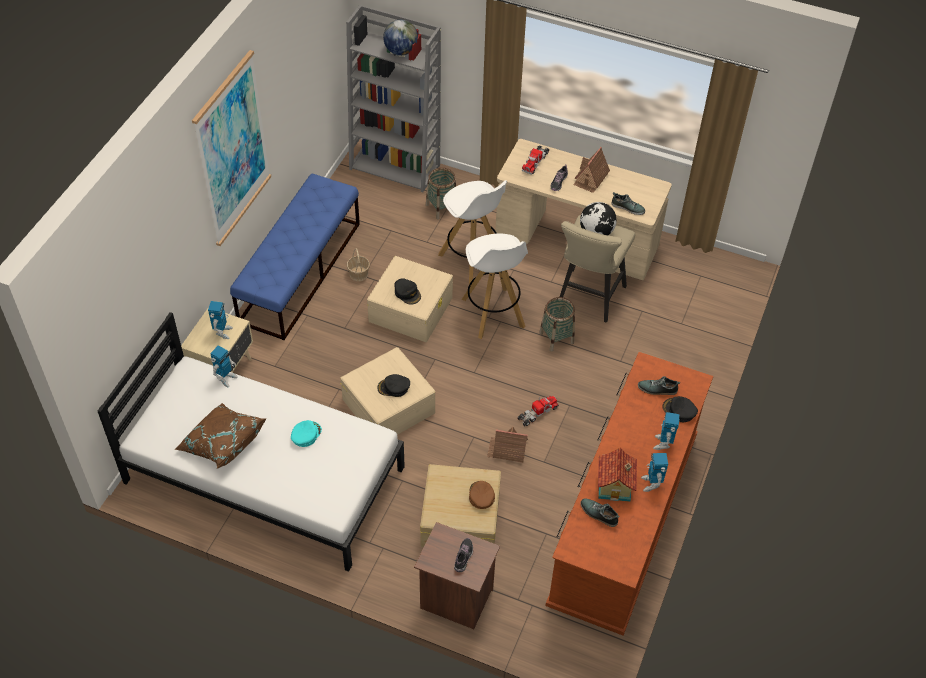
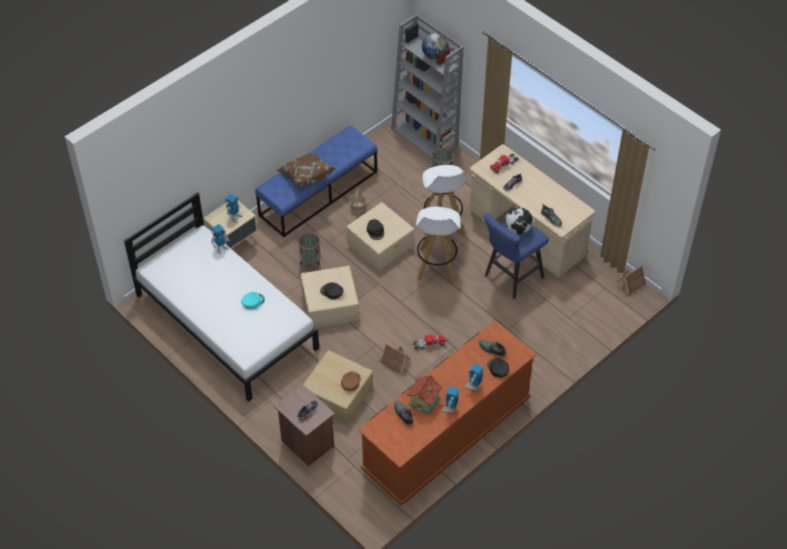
camera: 25 degrees right, 0 degrees up
brown pillow [175,403,267,469] -> brown pillow moved to [277,153,336,187]
picture [192,50,271,246] -> none
basket [539,297,575,351] -> basket moved to [298,232,321,271]
beige stool [560,215,635,323] -> blue stool [484,213,549,299]
toy house [573,147,610,193] -> toy house moved to [614,266,646,297]

